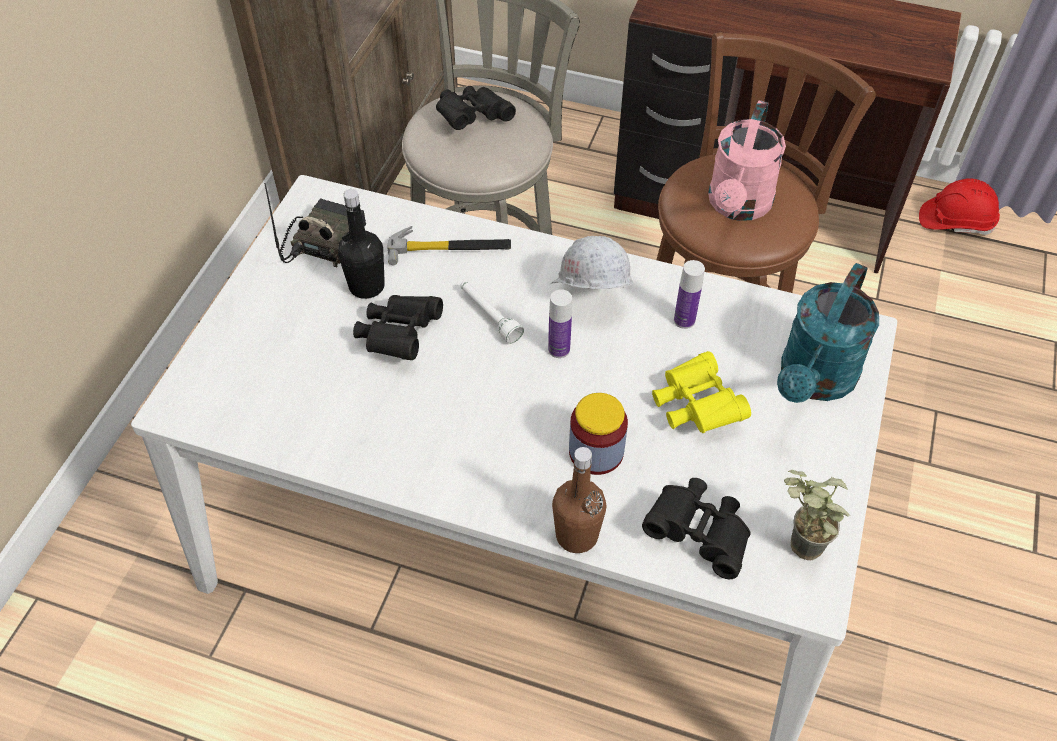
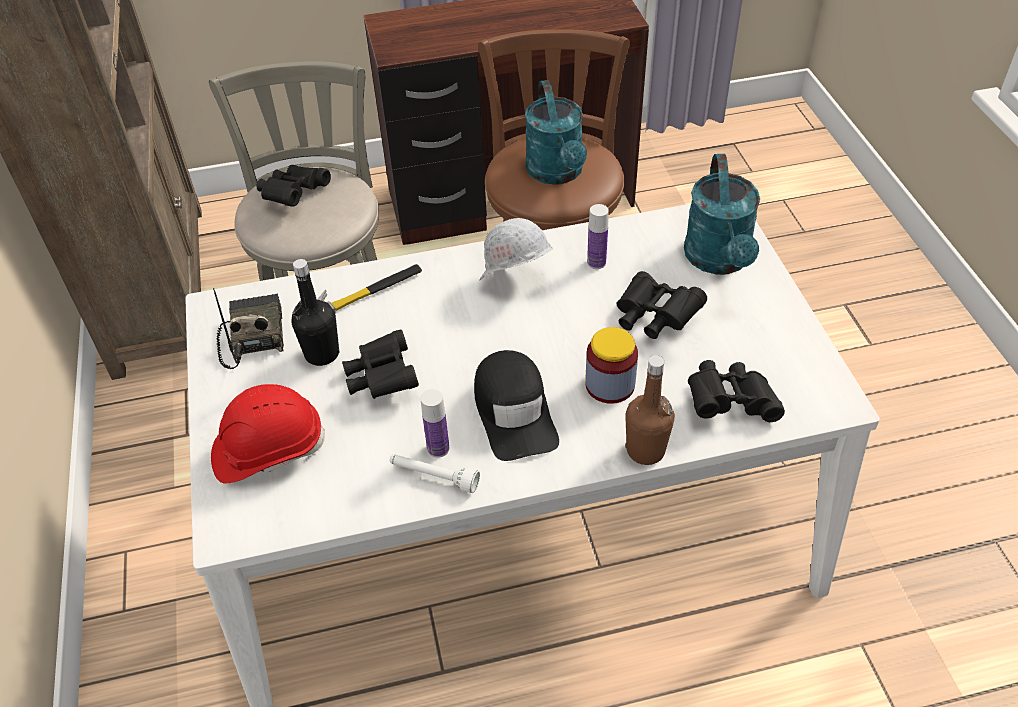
camera: 30 degrees left, 5 degrees down
white flashlight [460,281,524,344] -> white flashlight moved to [390,454,480,493]
bottle [548,289,572,358] -> bottle moved to [420,389,449,458]
yellow binoculars [652,351,751,433] -> black binoculars [617,271,707,339]
pink watering can [708,100,786,221] -> turquoise watering can [525,80,587,185]
potted plant [784,470,850,560] -> none
red hard hat [919,178,1000,235] -> red hard hat moved to [211,384,325,484]
none -> black cap [474,350,559,461]

